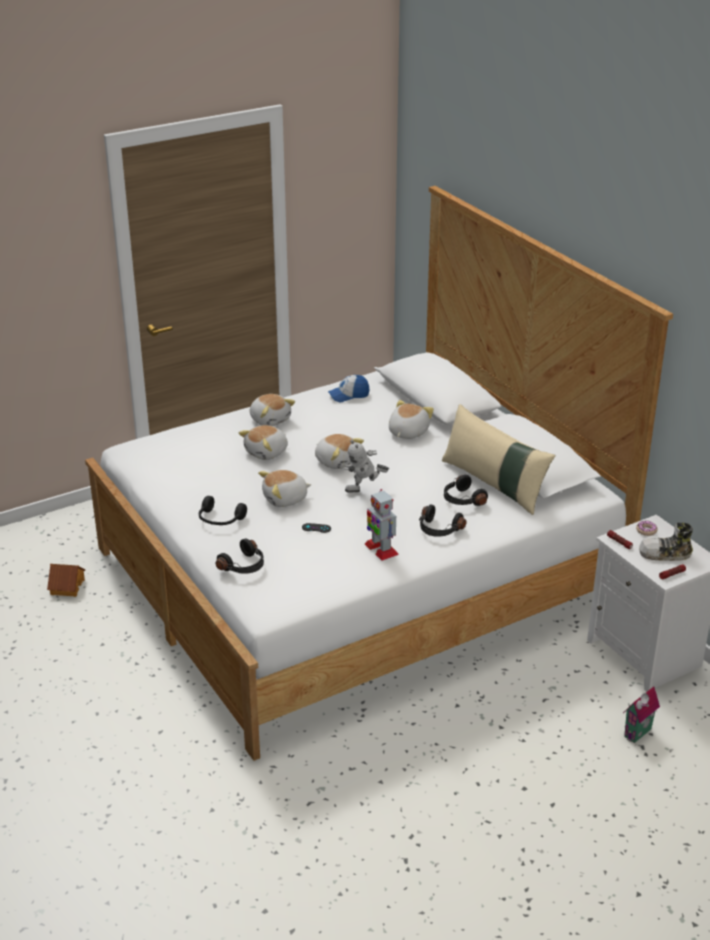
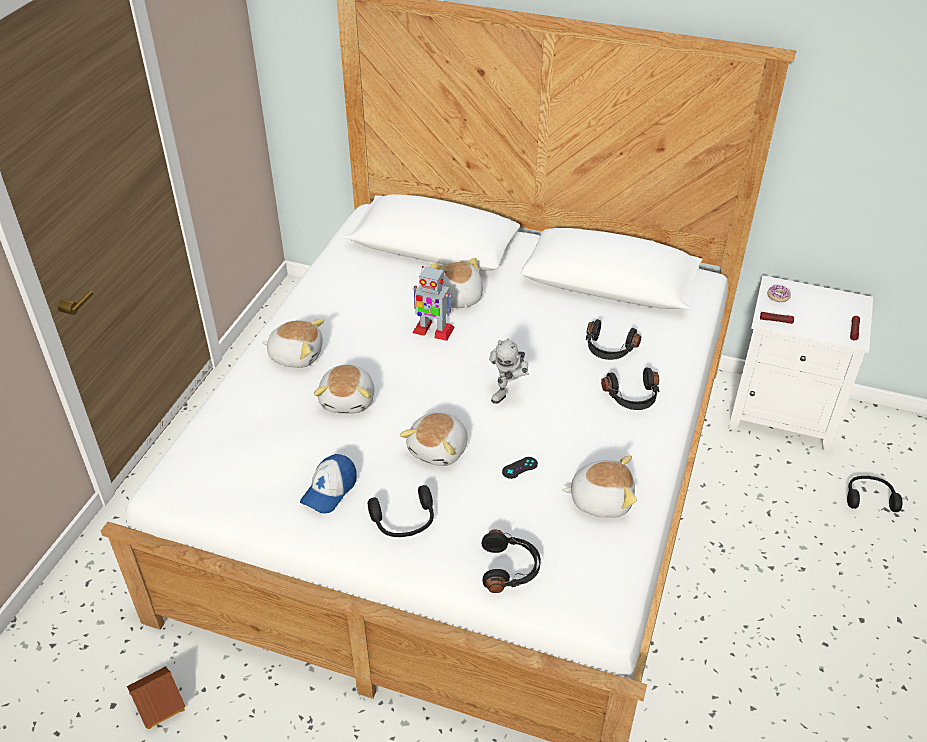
camera: 40 degrees left, 10 degrees up
plush toy [315,434,364,469] -> plush toy moved to [562,456,637,518]
cap [328,375,369,402] -> cap moved to [300,454,356,514]
toy robot [365,489,399,561] -> toy robot moved to [412,266,455,341]
beige pillow [442,404,555,515] -> none
toy house [623,687,660,743] -> black headphones [847,476,903,512]
shoe [639,523,693,561] -> none

